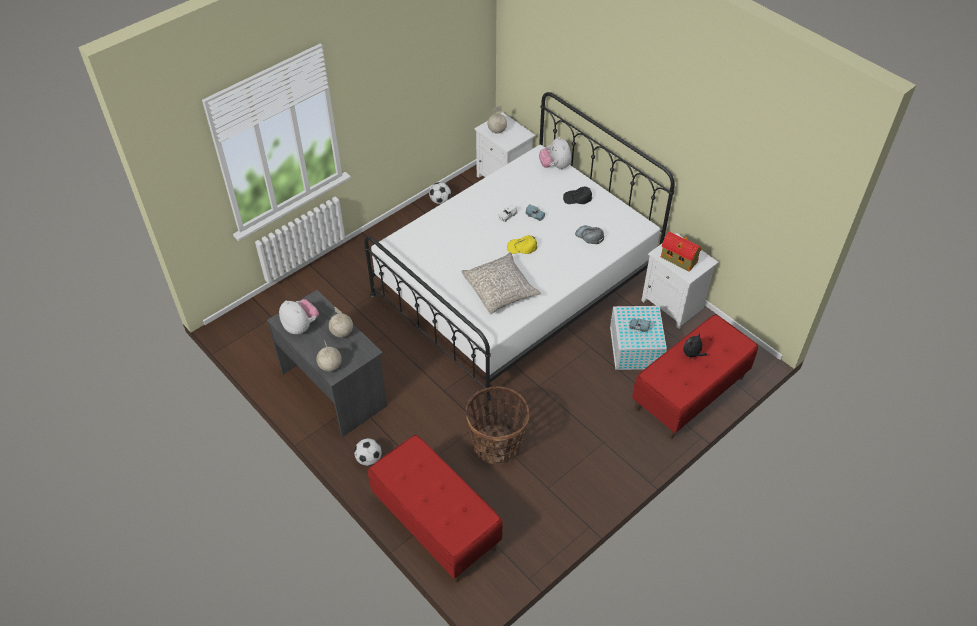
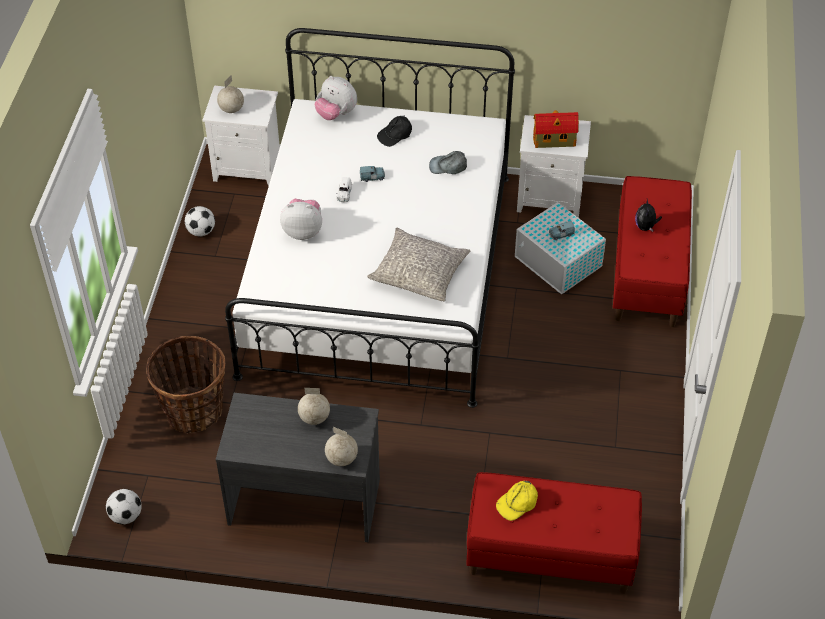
camera: 40 degrees left, 0 degrees up
plush toy [279,299,319,334] -> plush toy moved to [280,199,322,240]
football [354,438,382,466] -> football moved to [106,489,142,525]
basket [466,386,529,464] -> basket moved to [146,336,225,434]
yellow cap [507,235,537,254] -> yellow cap moved to [496,481,538,521]

